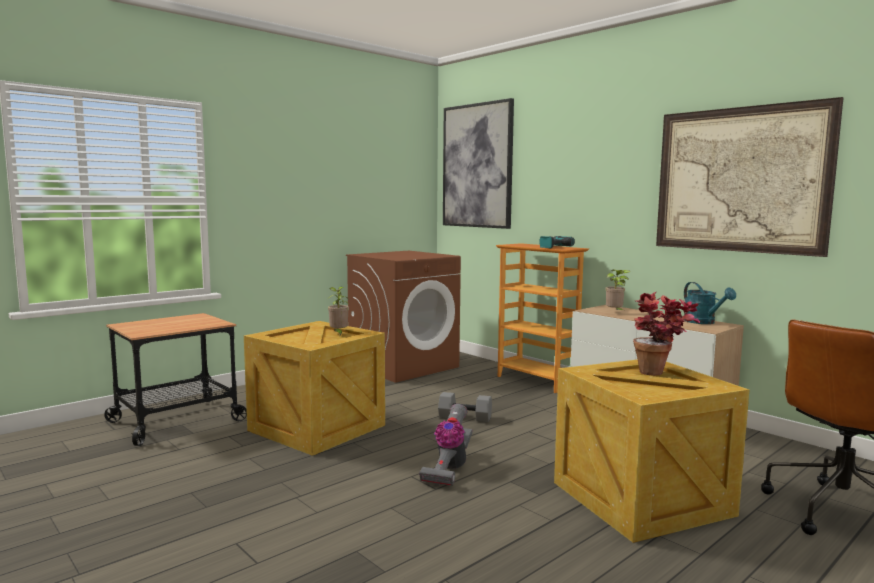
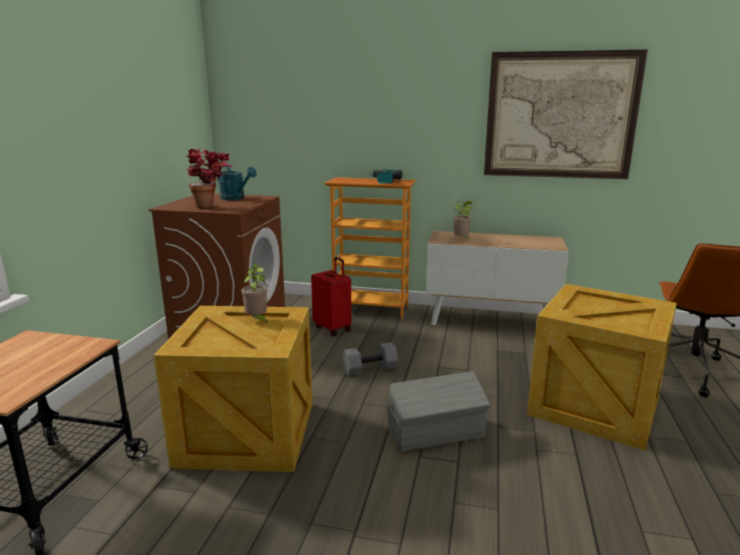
camera: 35 degrees left, 10 degrees up
vacuum cleaner [419,404,472,486] -> grey storage box [387,371,490,452]
picture [443,98,514,229] -> none
potted plant [633,292,700,376] -> potted plant moved to [187,148,232,208]
turquoise watering can [684,282,736,324] -> turquoise watering can moved to [217,166,257,200]
none -> red suitcase [311,257,352,336]

